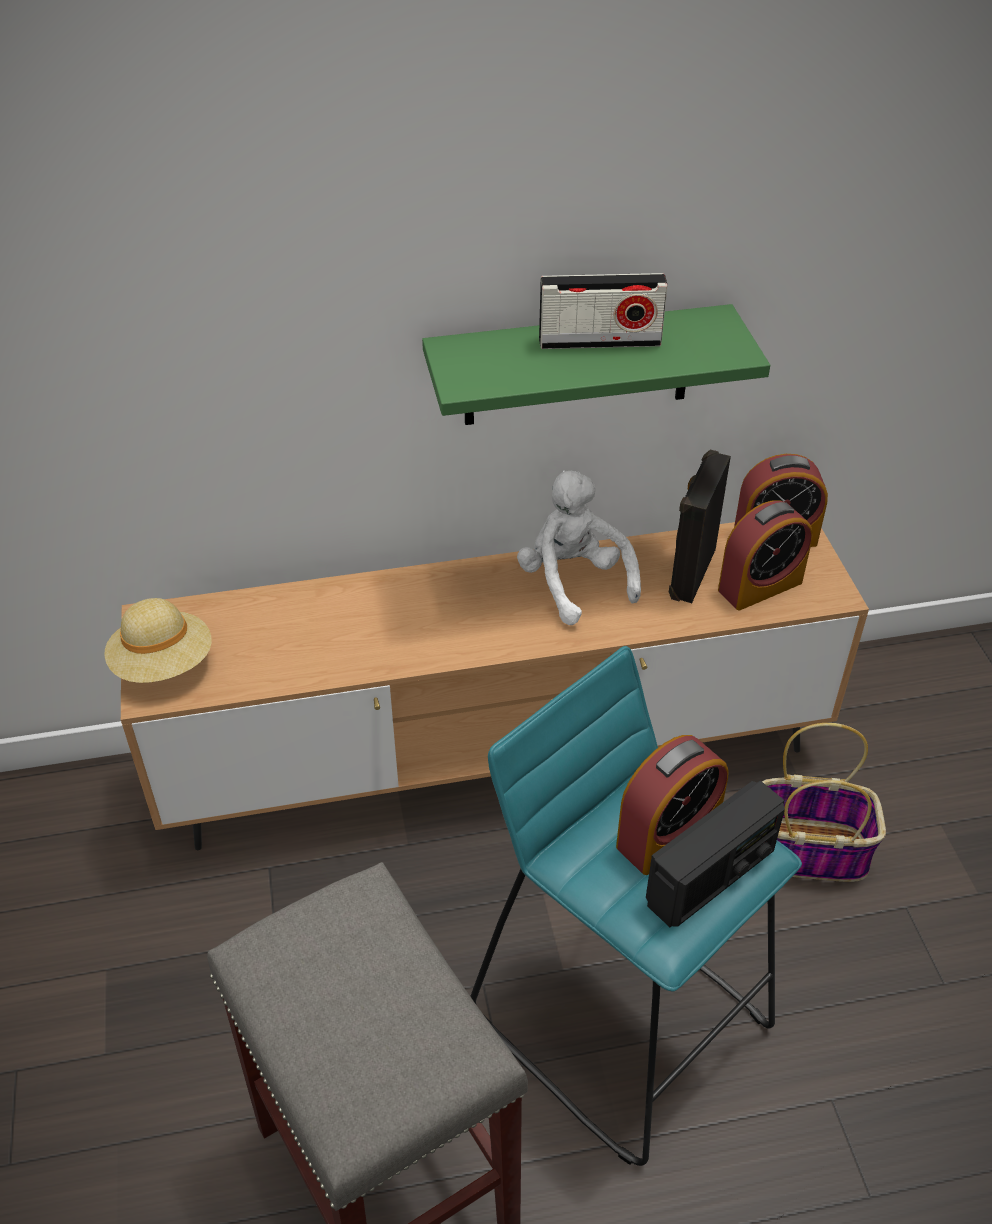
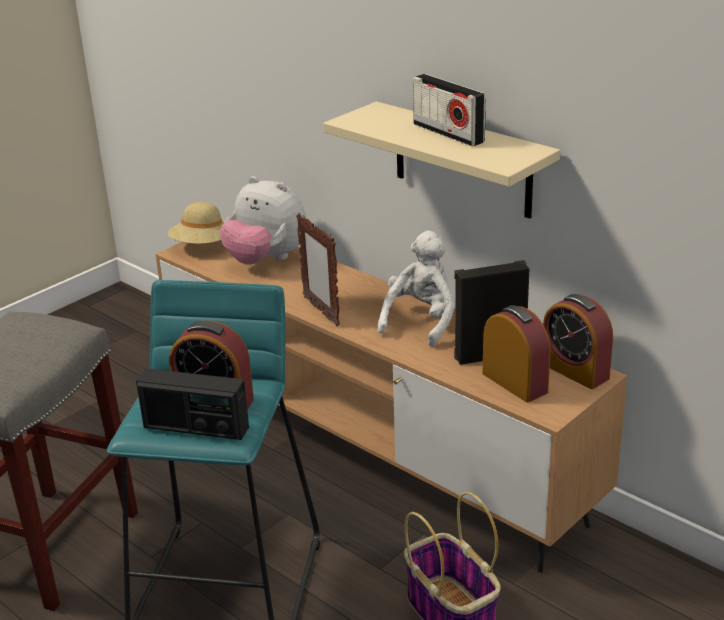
camera: 55 degrees right, 15 degrees down
green shelf [422,304,770,425] -> beige shelf [323,101,560,219]
alarm clock [718,500,813,610] -> alarm clock turned 150 degrees counterclockwise [483,305,551,402]
none -> plush toy [220,176,306,265]
none -> picture frame [296,213,340,327]

